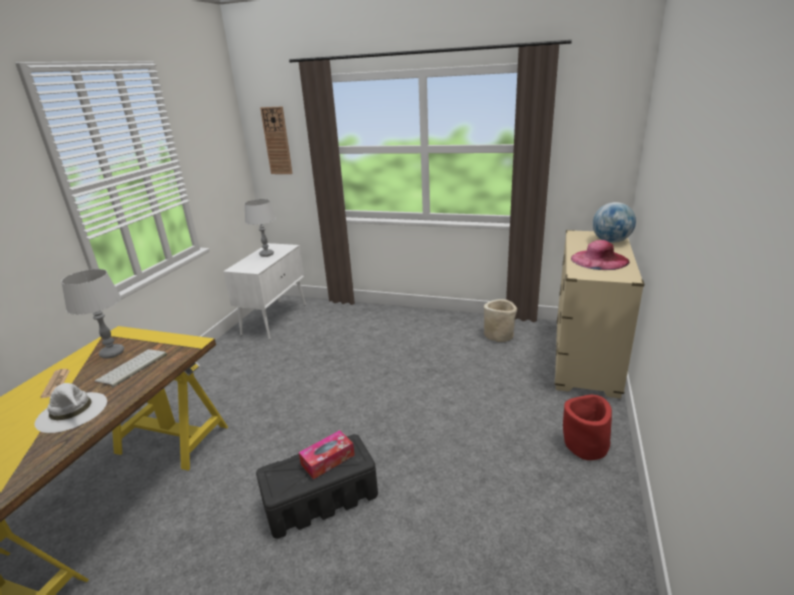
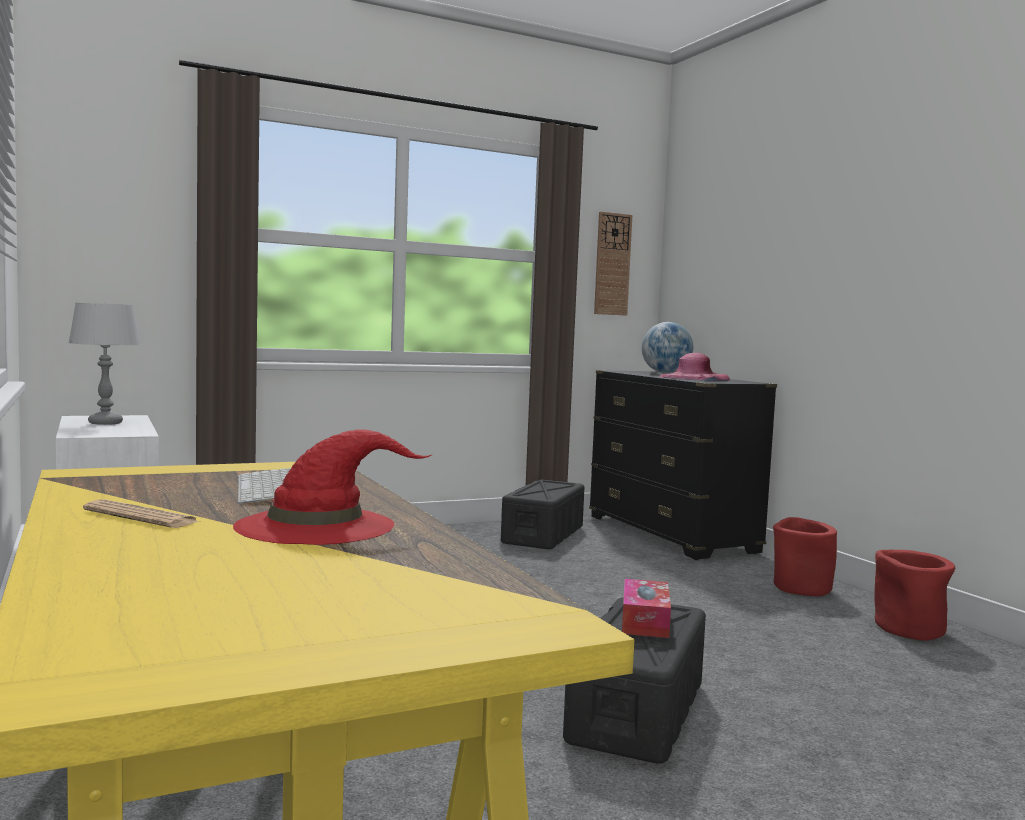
camera: 45 degrees left, 20 degrees down
white hat [35,383,107,433] -> red hat [233,429,432,545]
grey table lamp [61,269,124,359] -> none
wall clock [260,106,293,174] -> wall clock moved to [594,212,632,316]
beige planter [484,299,517,342] -> black storage box [501,480,585,549]
beige dresser [555,230,644,399] -> black dresser [589,370,777,560]
none -> red planter [874,550,955,641]

